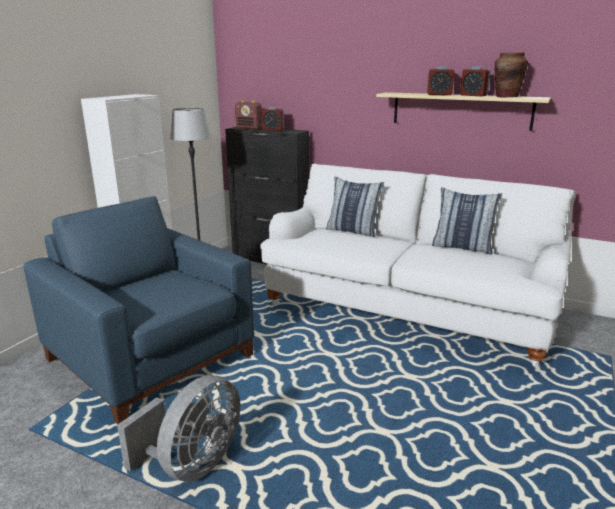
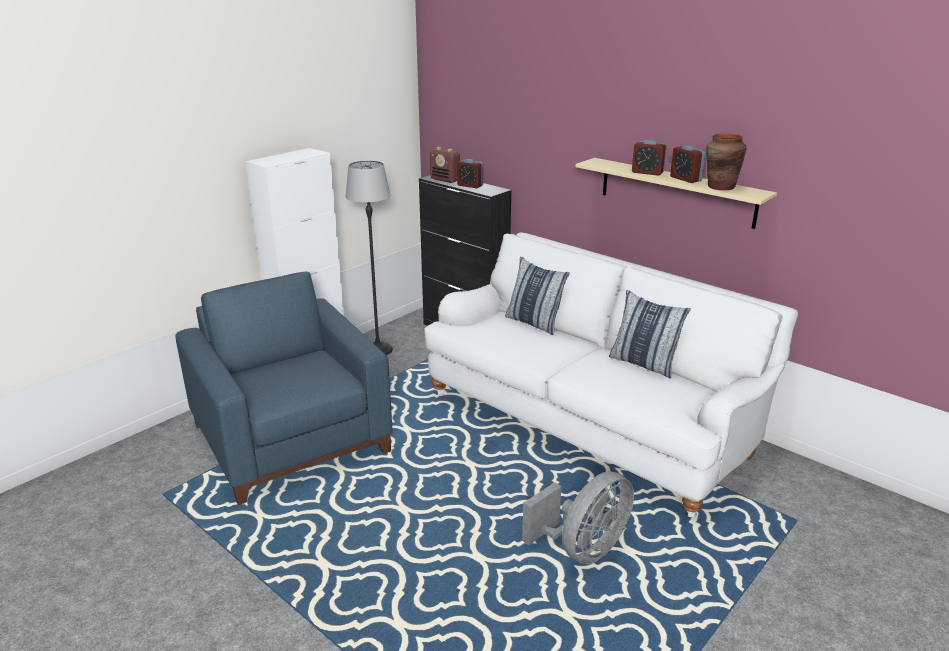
camera: 15 degrees right, 5 degrees up
grey fan [117,375,240,482] -> grey fan moved to [522,472,634,564]

